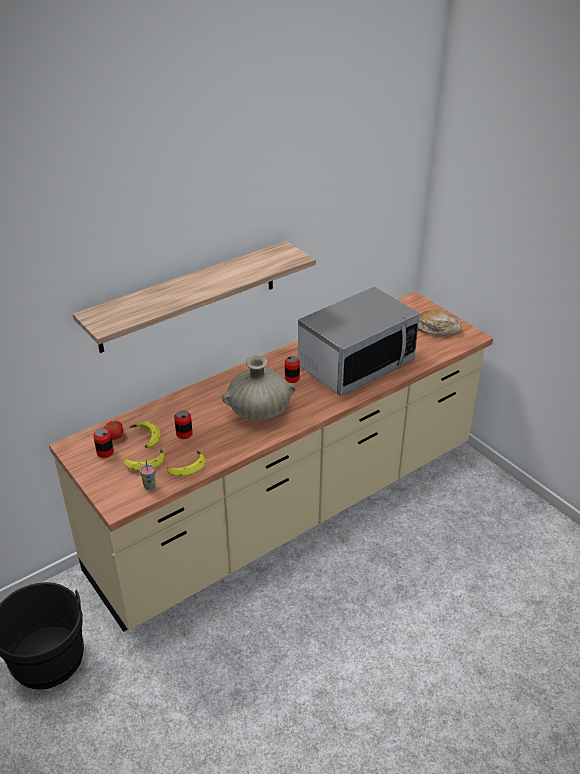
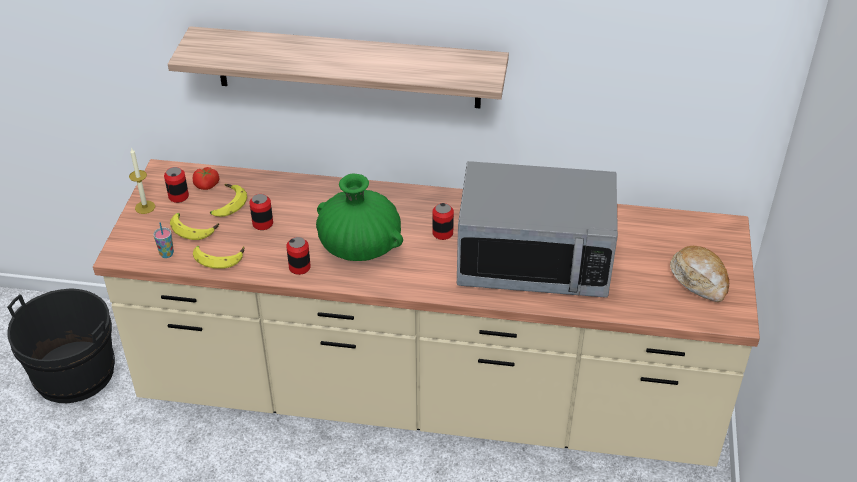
camera: 45 degrees right, 5 degrees up
beige vase [222,356,296,420] -> green vase [316,174,403,261]
none -> candle [129,147,155,214]
none -> can [286,237,311,275]

